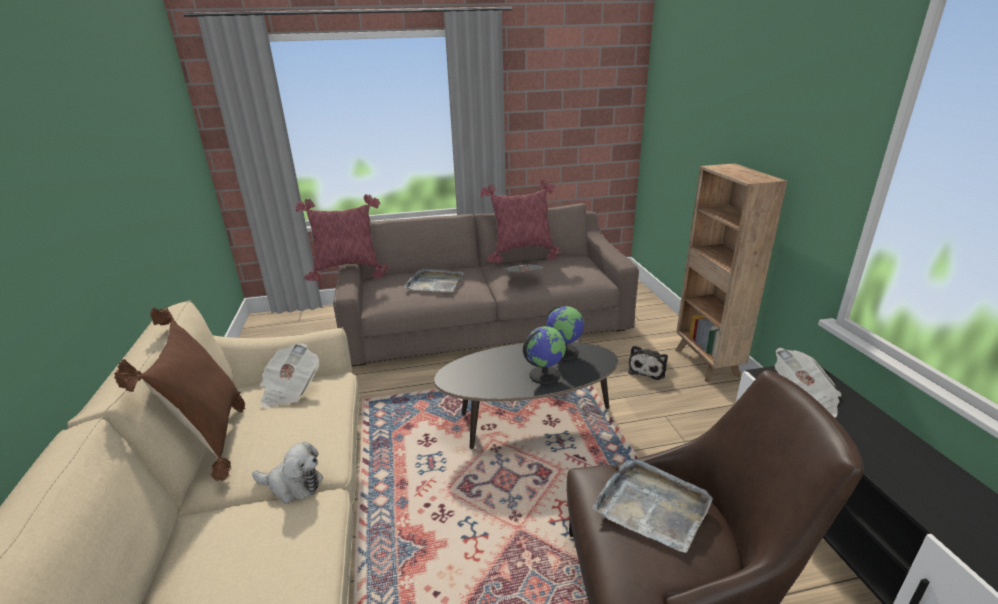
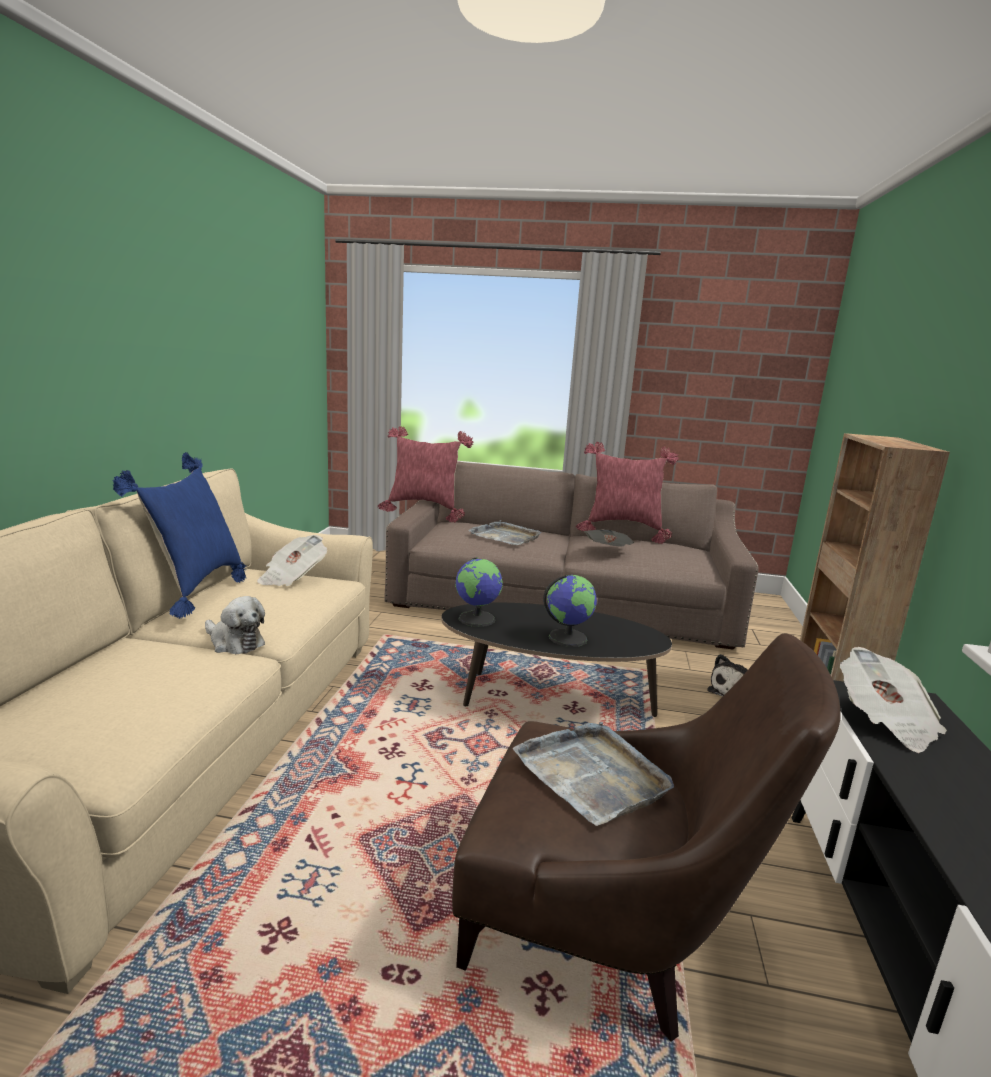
camera: 20 degrees right, 10 degrees down
brown pillow [114,307,246,481] -> blue pillow [112,452,247,619]
globe [546,306,584,360] -> globe moved to [455,557,503,627]

